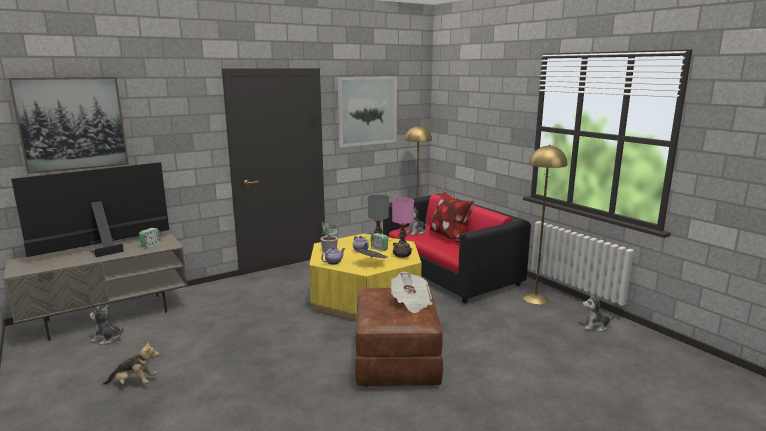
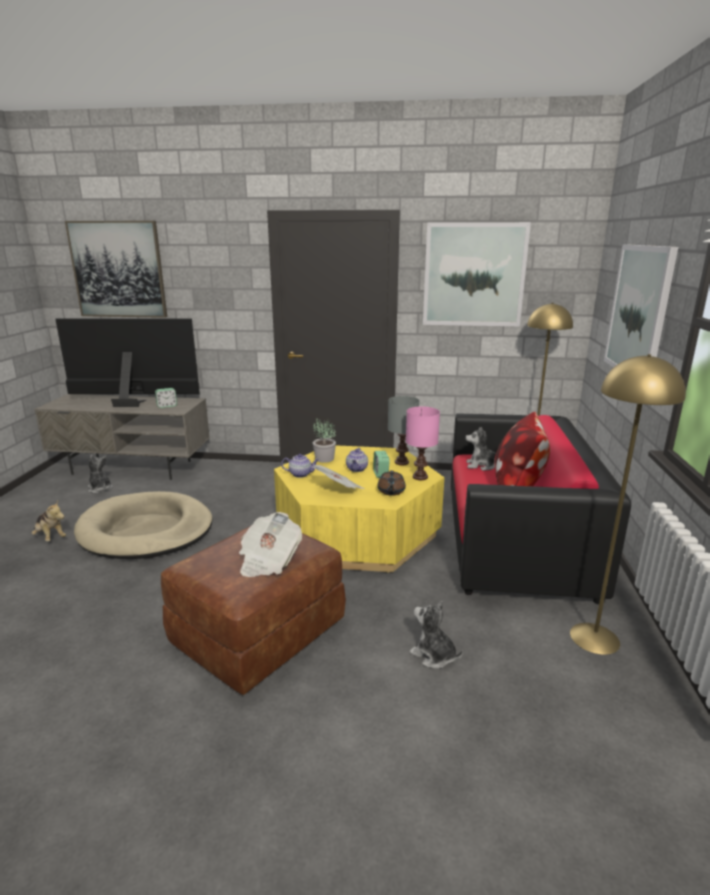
camera: 40 degrees right, 5 degrees up
plush toy [580,294,615,332] -> plush toy moved to [409,601,463,669]
none -> beige dog bed [74,491,213,559]
none -> picture [604,245,678,368]

